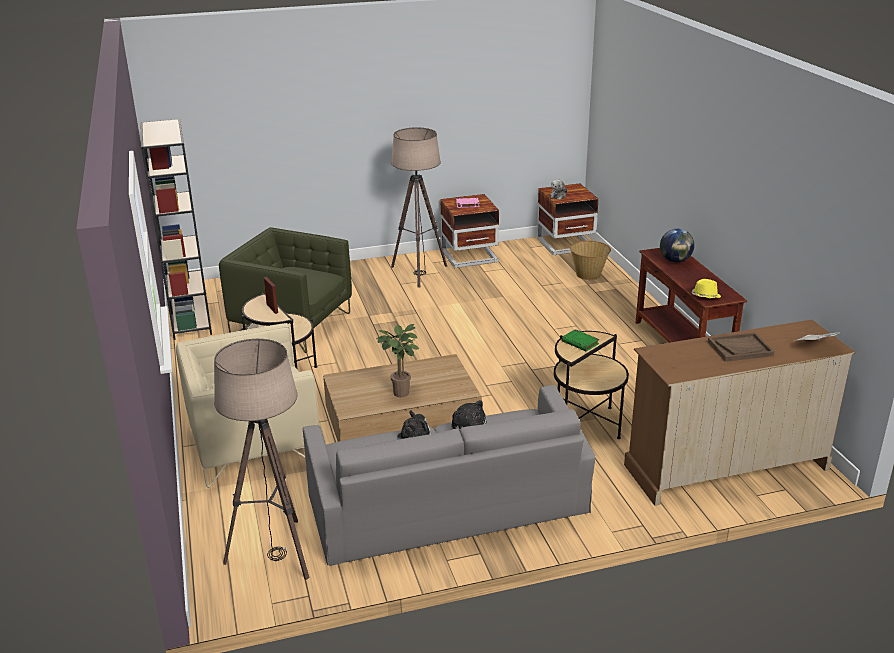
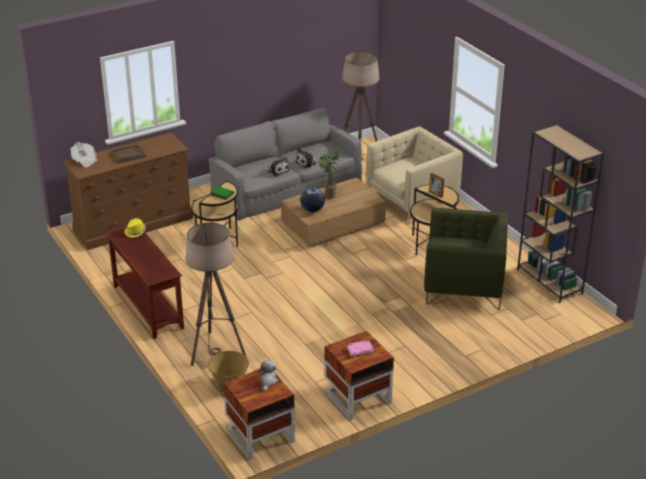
camera: 165 degrees right, 5 degrees up
floor lamp [391,127,447,288] -> floor lamp moved to [185,222,246,366]
globe [660,229,694,263] -> globe moved to [300,188,325,212]

